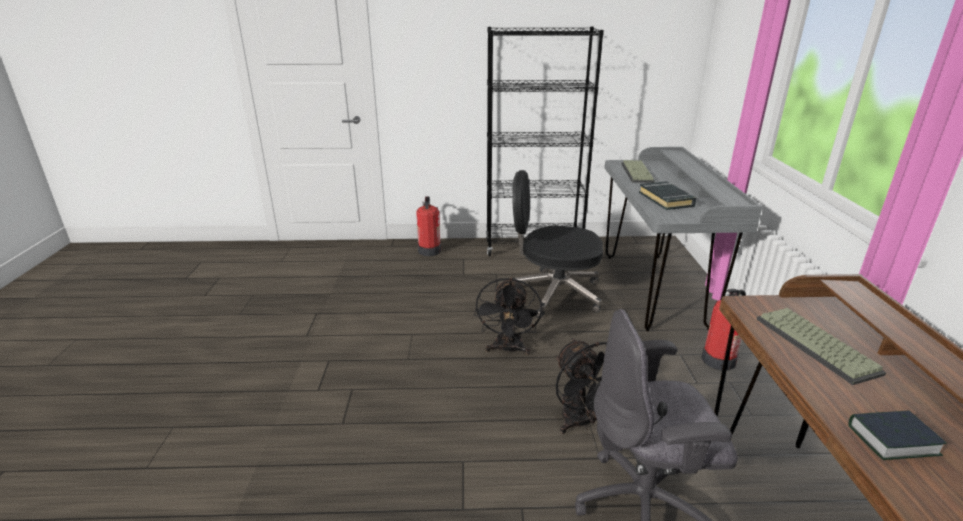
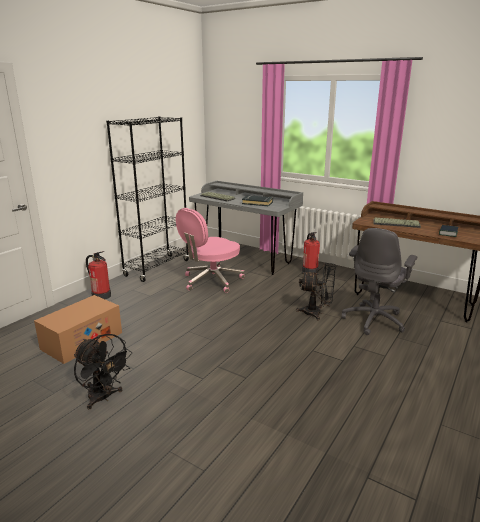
camera: 55 degrees left, 5 degrees down
black fan [474,278,542,355] -> black fan moved to [74,334,132,409]
black office chair [512,170,603,318] -> pink office chair [176,208,245,293]
none -> cardboard box [34,295,122,364]

